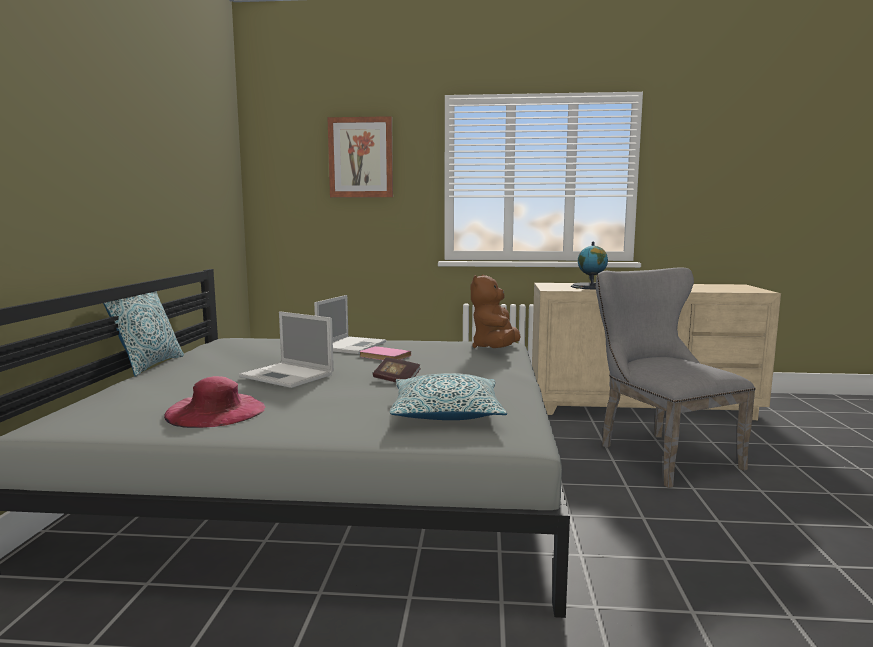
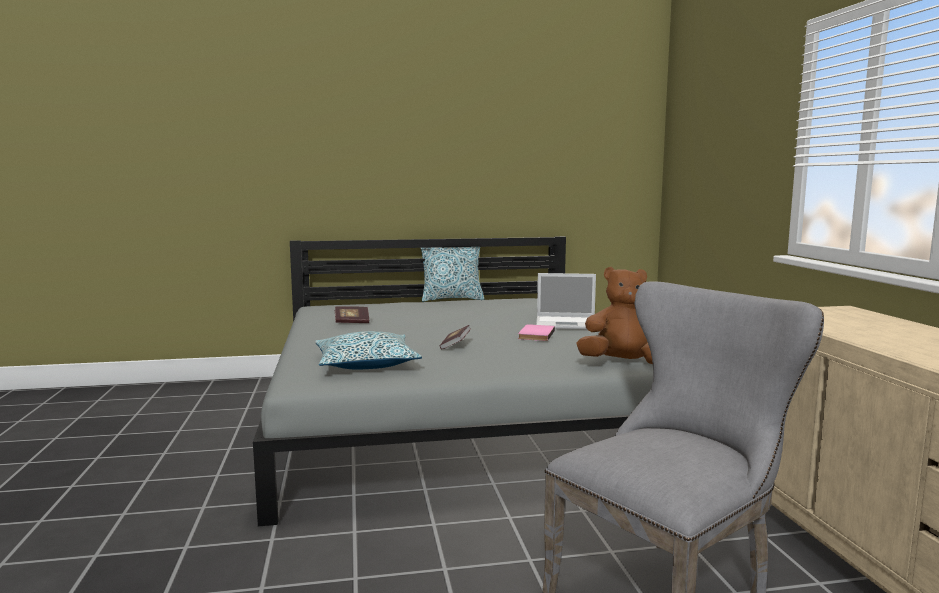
camera: 75 degrees right, 0 degrees up
pink hat [164,376,265,428] -> book [335,306,369,323]
laptop [239,311,334,388] -> none
picture [327,116,393,198] -> none
globe [571,241,608,289] -> none

